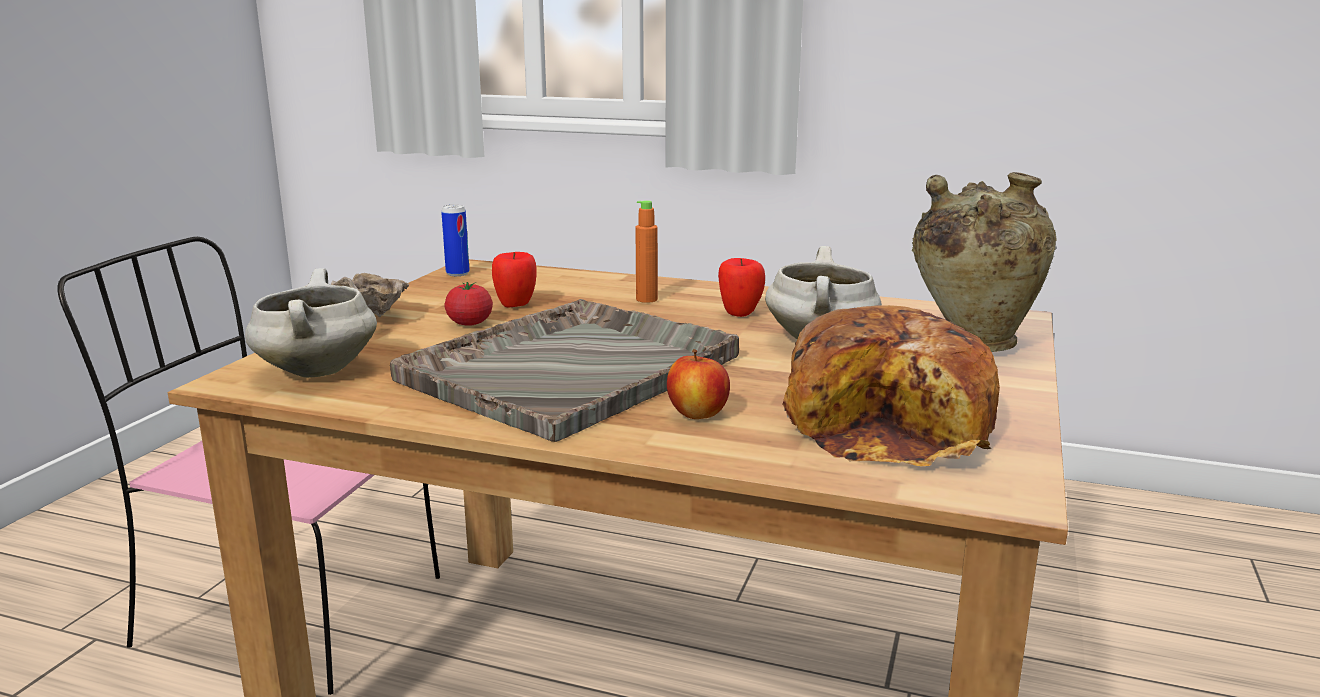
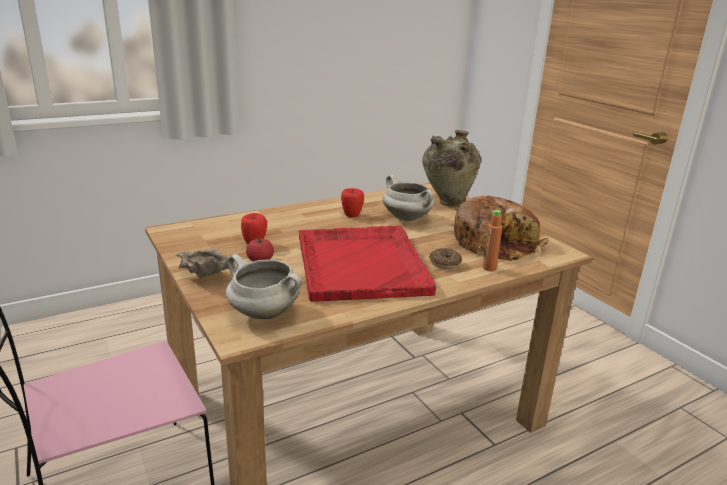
camera: 50 degrees left, 5 degrees up
grey tray [390,299,739,442] -> red tray [299,225,436,302]
can [441,205,470,276] -> none
orange bottle [635,200,658,303] -> orange bottle moved to [483,210,503,271]
apple [667,349,730,419] -> donut [429,248,462,269]

